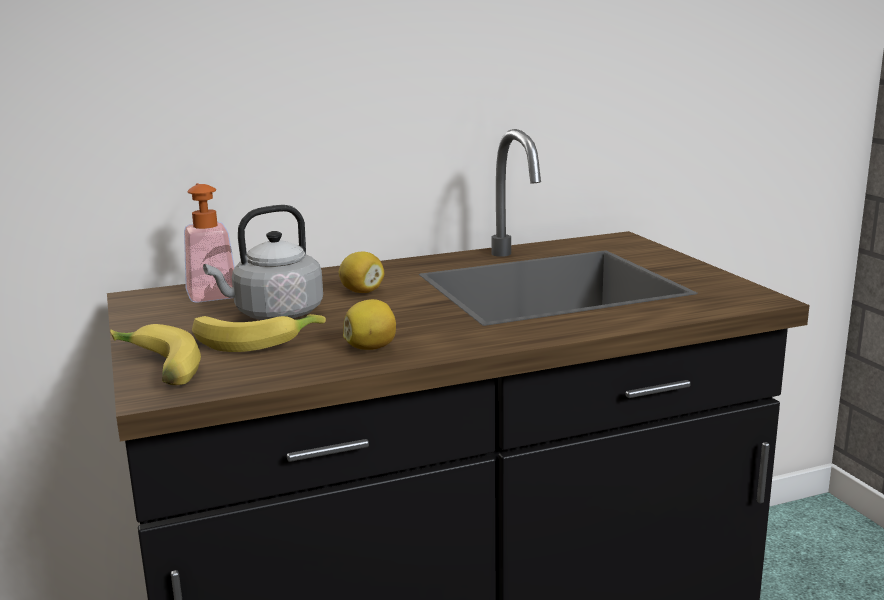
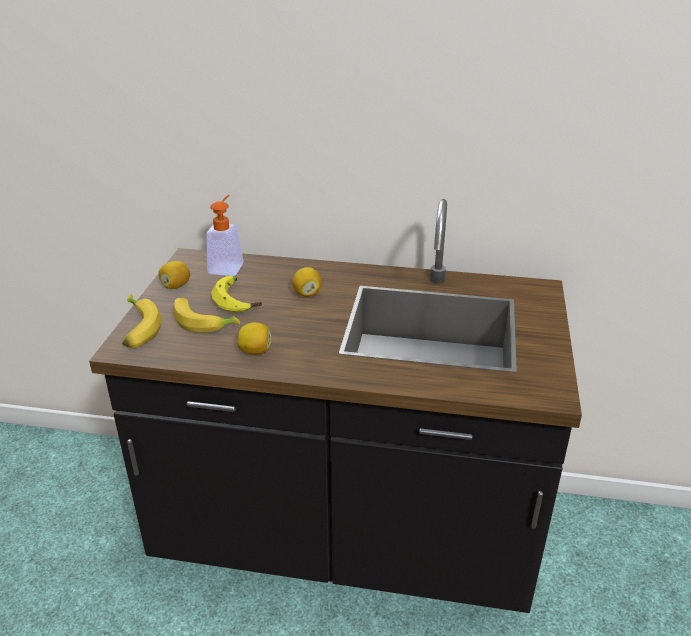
camera: 30 degrees right, 15 degrees up
grey kettle [203,205,323,320] -> banana [211,276,262,313]
none -> lemon [158,261,190,289]

